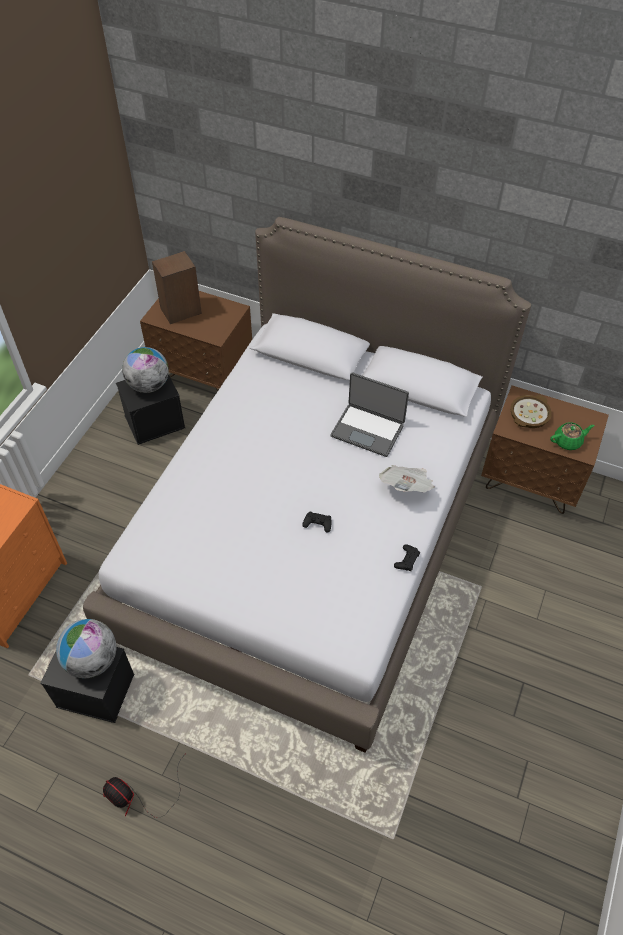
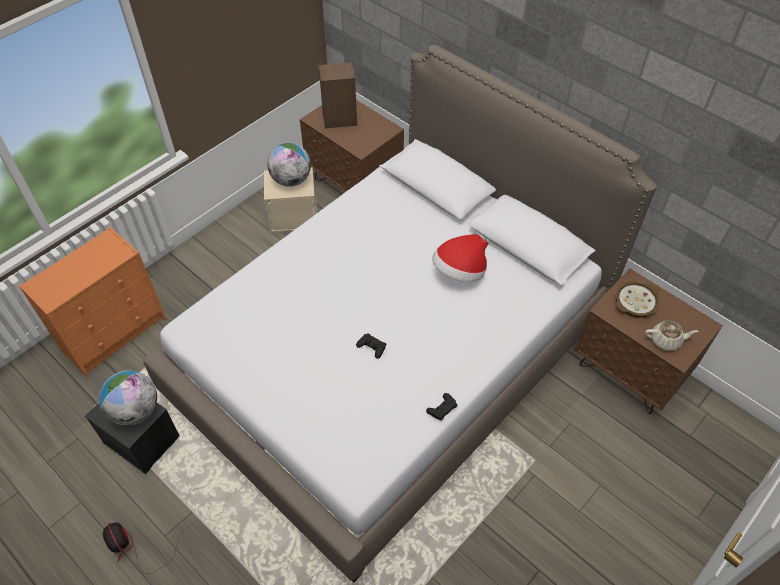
camera: 20 degrees right, 0 degrees up
black storage box [116,374,185,445] -> beige storage box [264,167,317,232]
laptop [330,372,409,457] -> hat [432,234,488,282]
newspaper [379,465,435,493] -> none
green teapot [550,422,595,450] -> beige teapot [645,321,698,351]

